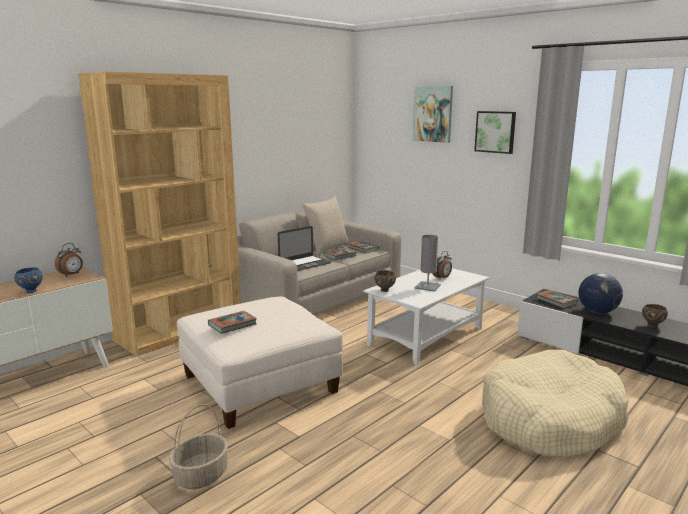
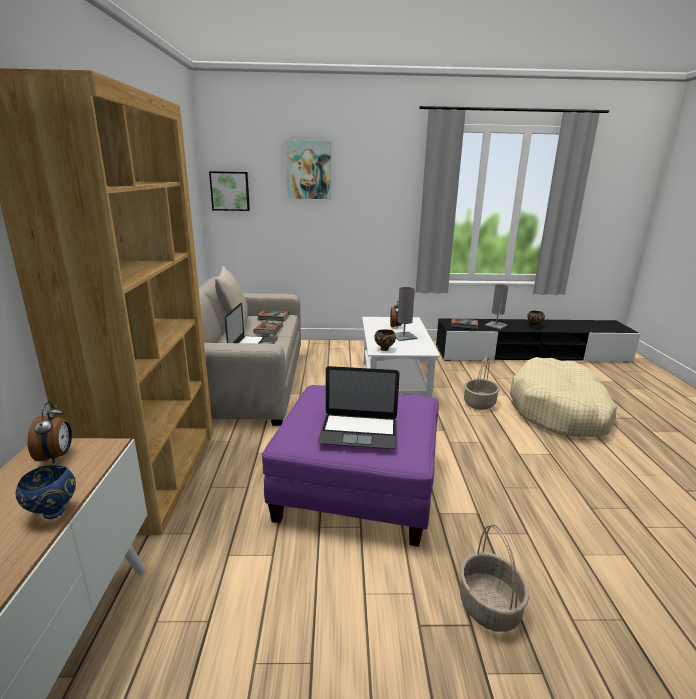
camera: 45 degrees left, 5 degrees up
white ottoman [177,296,343,429] -> purple ottoman [262,385,439,547]
book [208,311,257,334] -> laptop [318,366,400,449]
picture [474,111,516,154] -> picture moved to [209,171,250,211]
globe [579,273,623,313] -> grey table lamp [485,284,508,329]
none -> basket [464,356,500,410]

